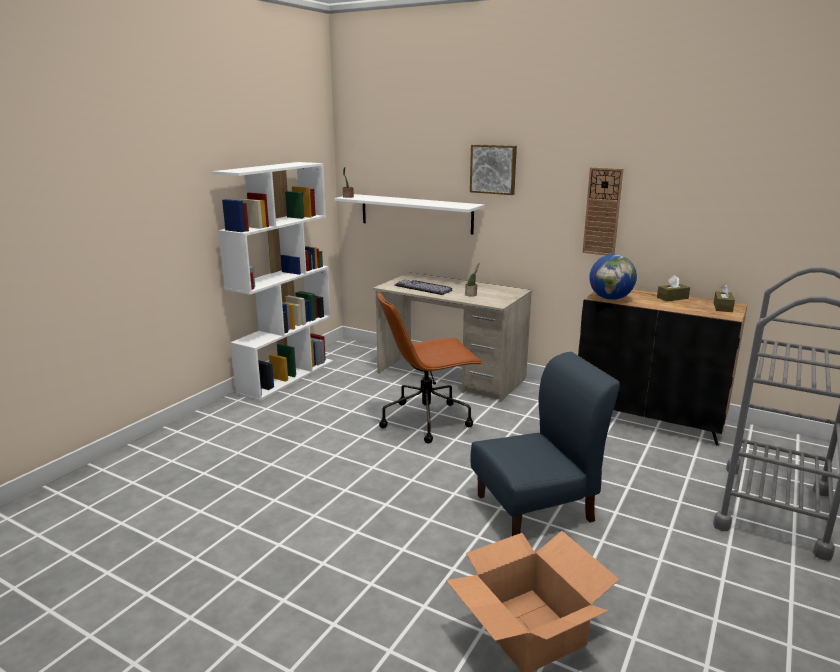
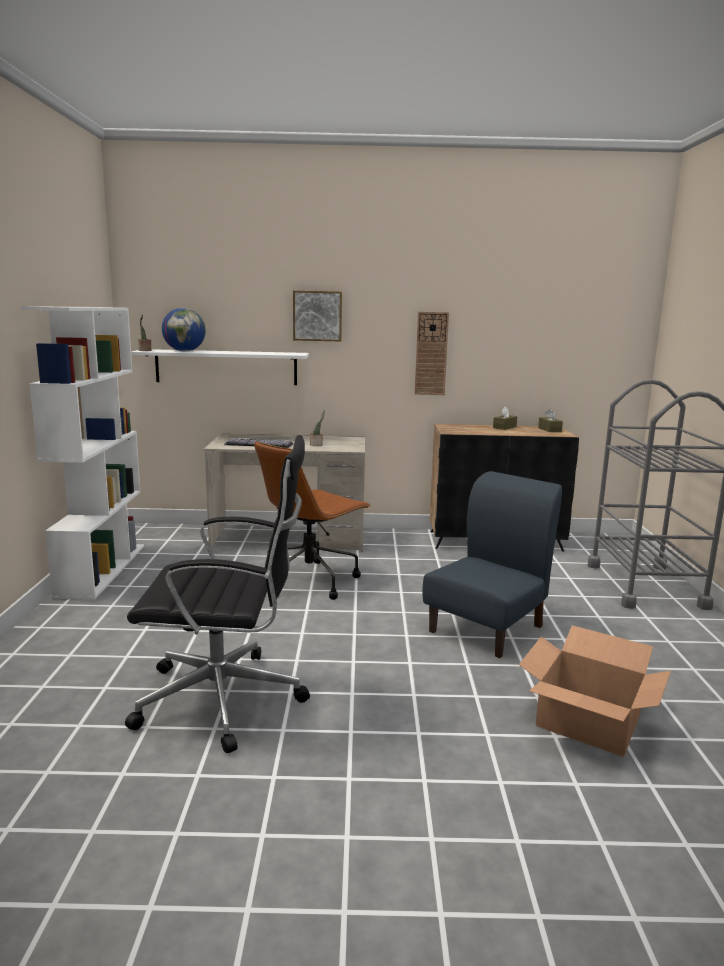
camera: 30 degrees left, 5 degrees down
globe [589,254,637,300] -> globe moved to [162,308,206,351]
none -> black office chair [125,435,310,753]

